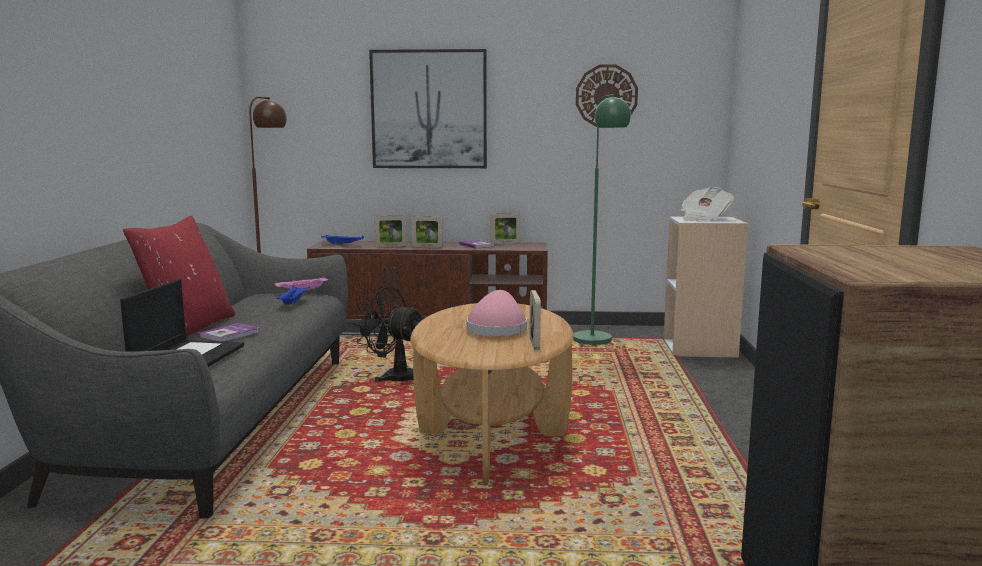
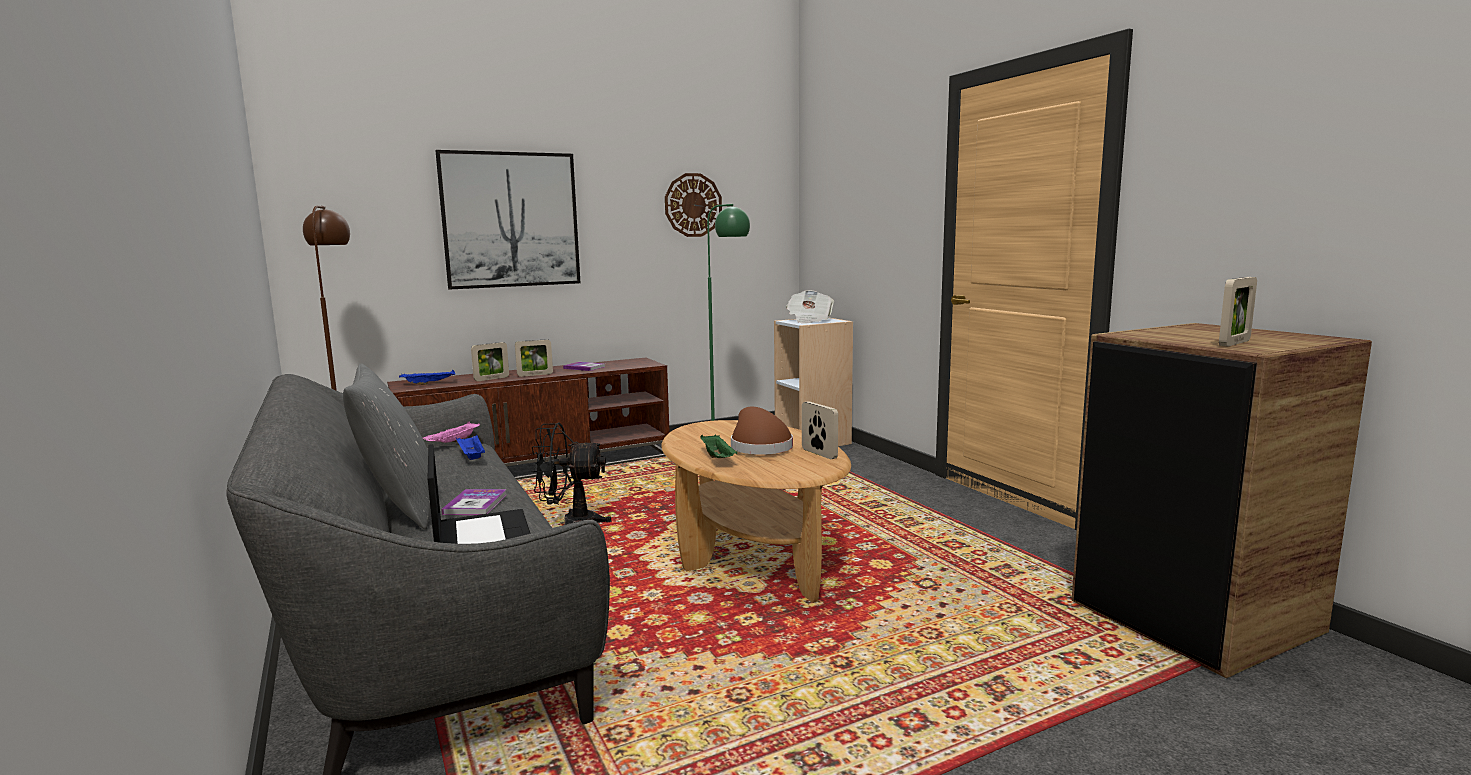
camera: 30 degrees left, 0 degrees up
red pillow [123,216,235,337] -> grey pillow [343,363,431,530]
pink hat [466,290,527,336] -> brown hat [731,407,793,455]
picture frame [491,213,521,244] -> picture frame moved to [1219,277,1257,346]
none -> green tray [700,435,737,458]

